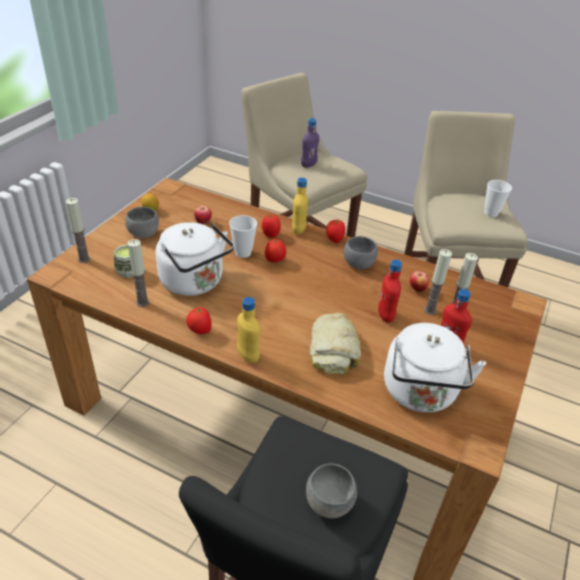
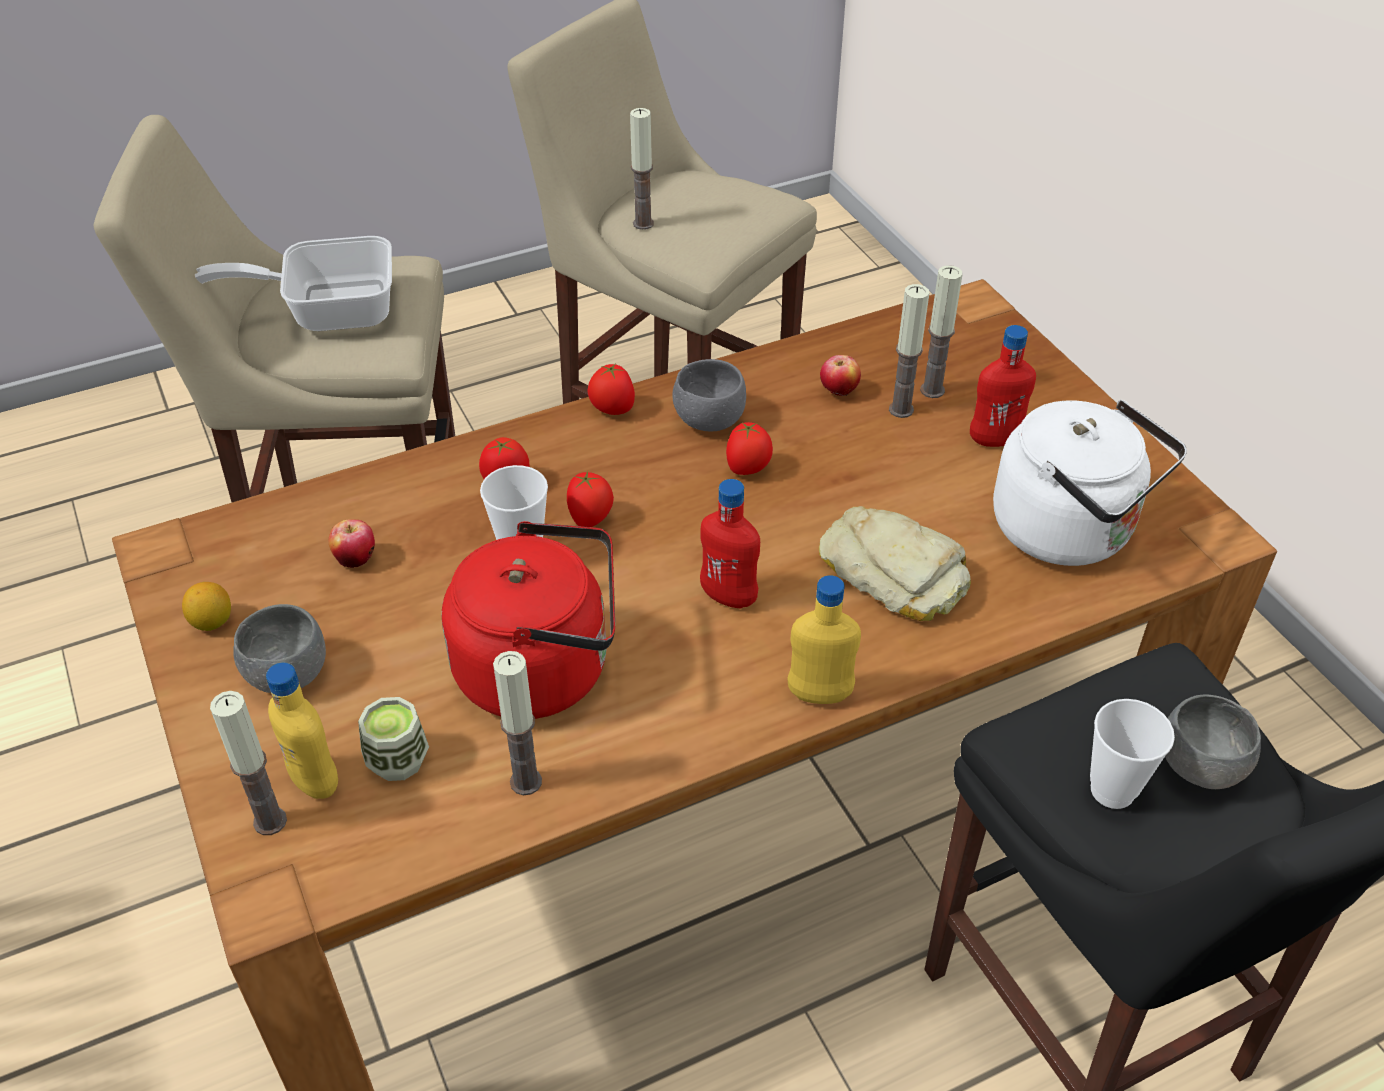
camera: 50 degrees left, 5 degrees up
white kettle [156,222,234,296] -> red kettle [442,521,615,719]
tomato [186,307,212,334] -> tomato moved to [726,422,773,475]
yellow bottle [292,178,308,235] -> yellow bottle moved to [266,663,338,799]
purple bottle [301,118,319,168] -> frying pan [195,236,392,331]
red bottle [378,260,402,323] -> red bottle moved to [700,479,760,609]
cup [484,180,512,217] -> cup moved to [1090,699,1175,809]
none -> candle [630,108,654,230]

